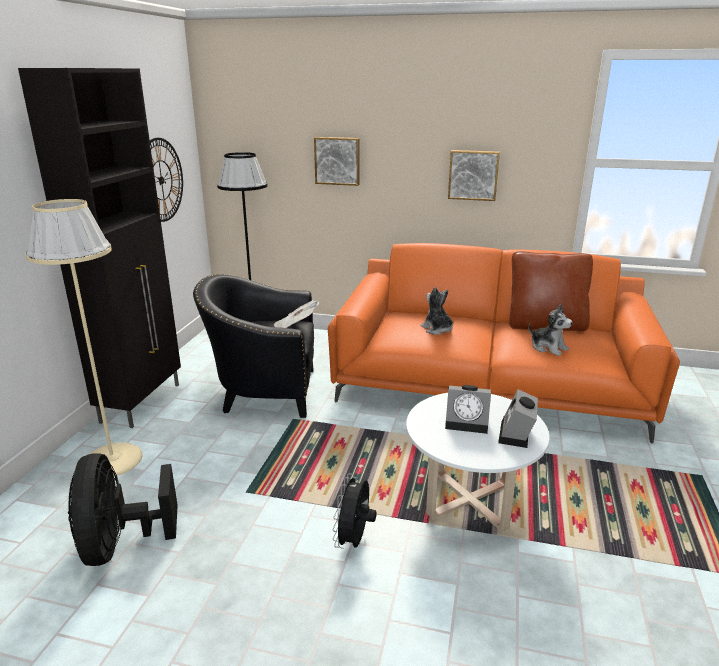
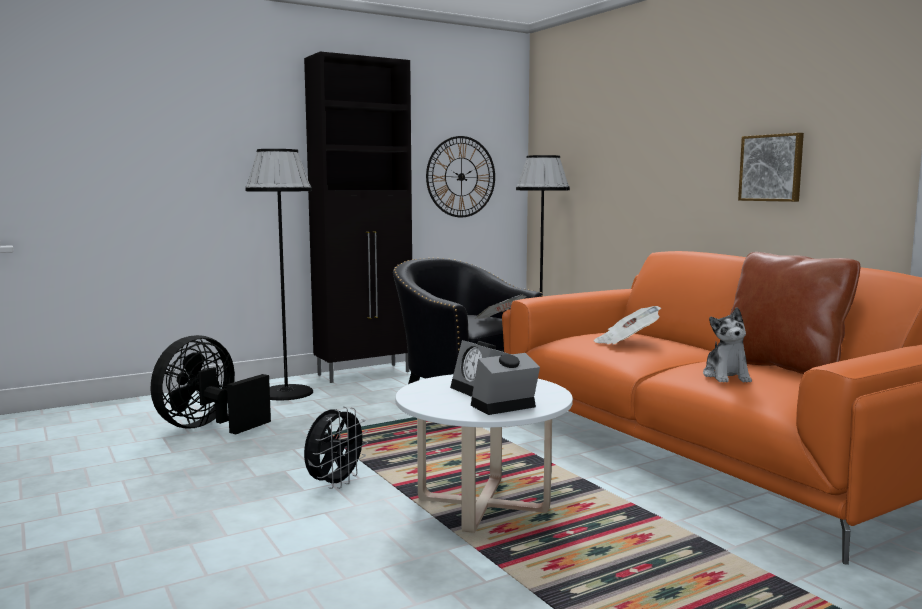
camera: 45 degrees right, 15 degrees down
beige floor lamp [25,199,143,477] -> black floor lamp [245,149,313,400]
picture [314,137,360,186] -> none
black fan [333,474,377,549] -> black fan turned 150 degrees clockwise [304,406,368,489]
plush toy [421,287,454,335] -> newspaper [594,306,661,344]

